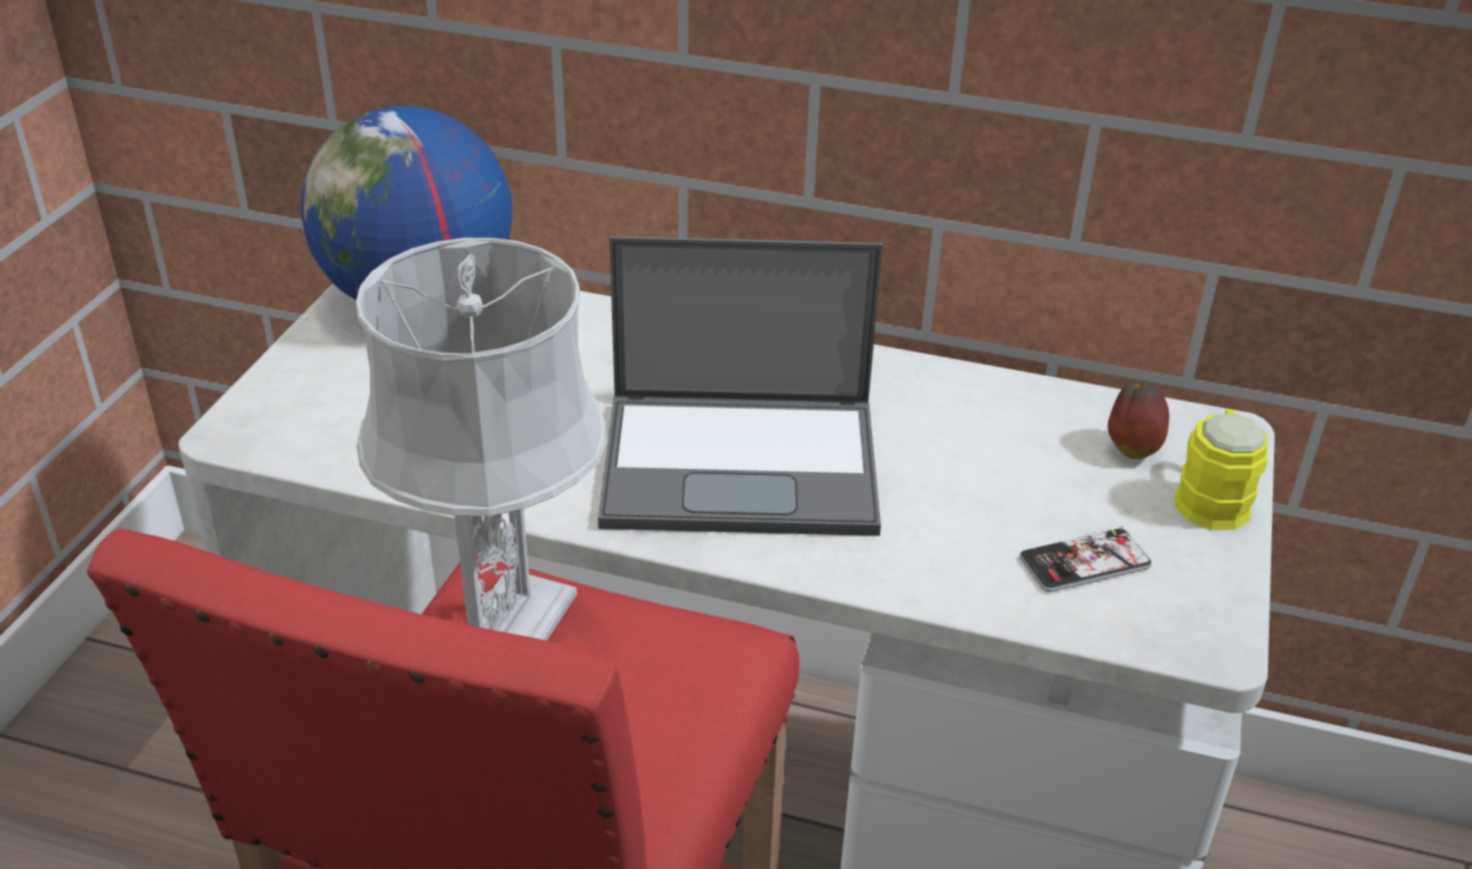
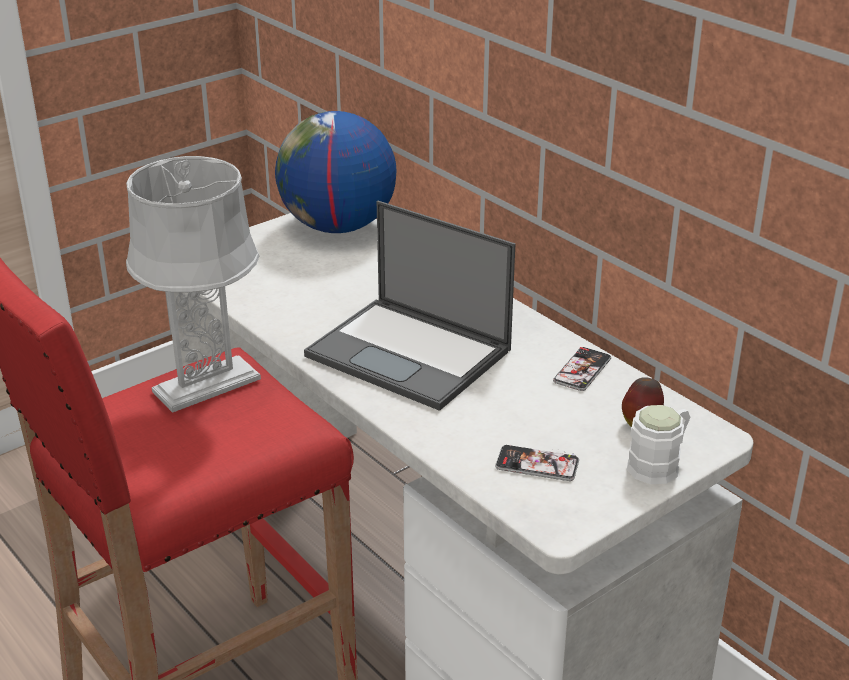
camera: 35 degrees right, 5 degrees down
yellow mug [1174,409,1268,530] -> white mug [627,405,690,484]
none -> phone [553,347,611,391]

